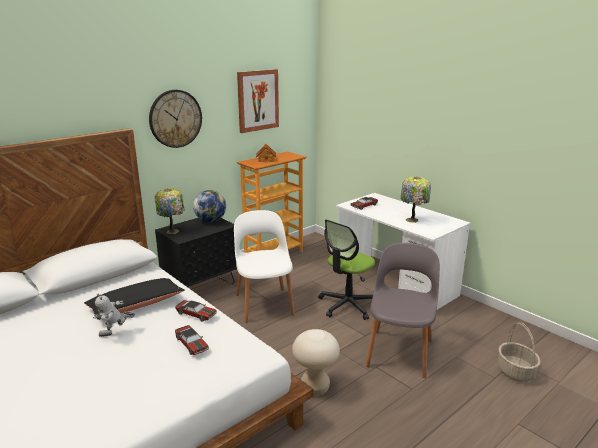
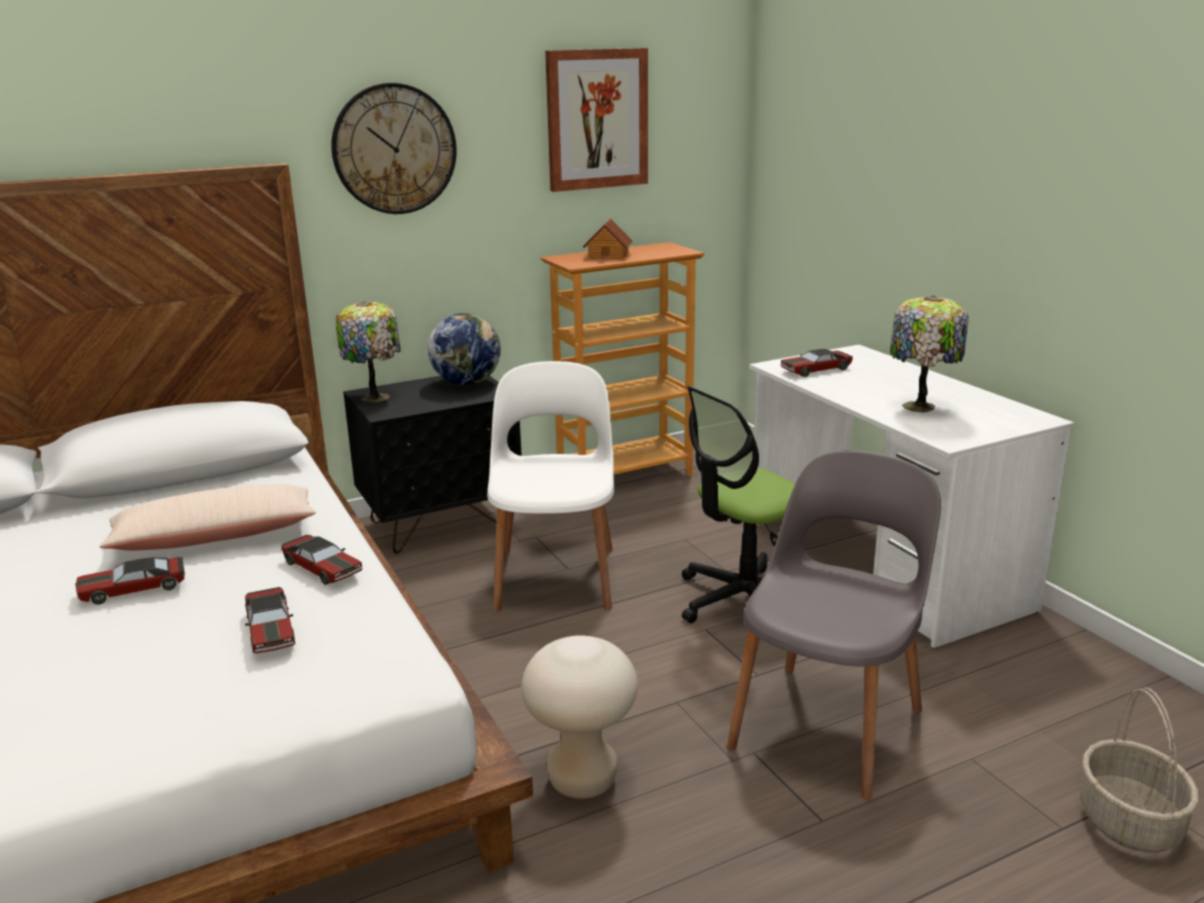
camera: 15 degrees right, 0 degrees up
black pillow [84,278,185,315] -> beige pillow [99,484,316,551]
toy robot [93,293,135,337] -> toy car [75,557,185,605]

